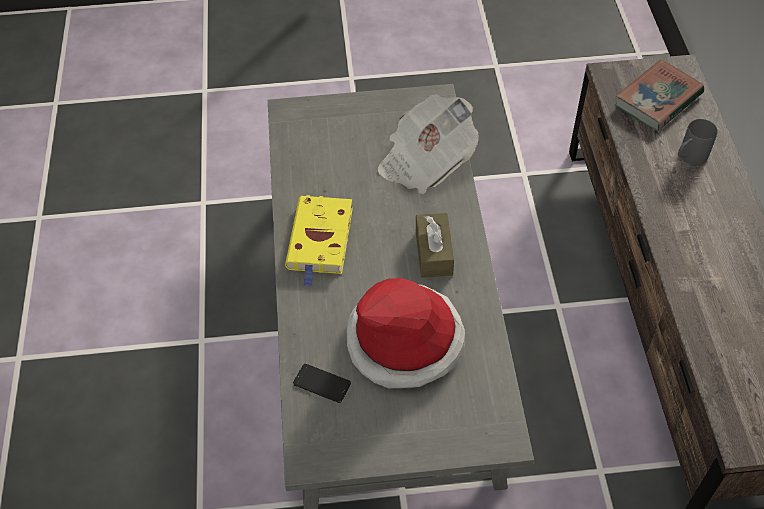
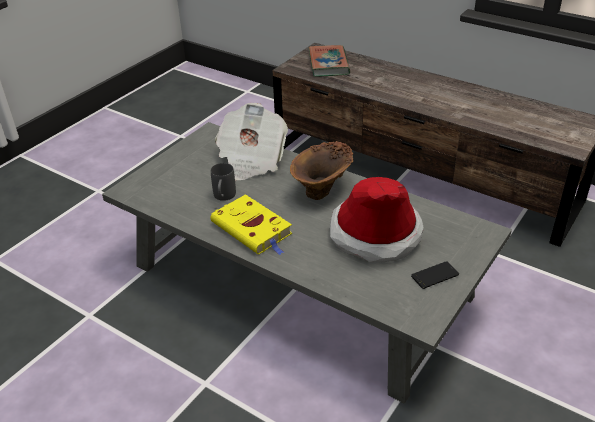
camera: 50 degrees left, 15 degrees down
phone [293,364,351,403] -> phone moved to [411,261,459,289]
brown tissue box [416,213,454,278] -> brown vase [290,141,353,200]
grey mug [678,119,717,165] -> grey mug moved to [211,163,236,201]

